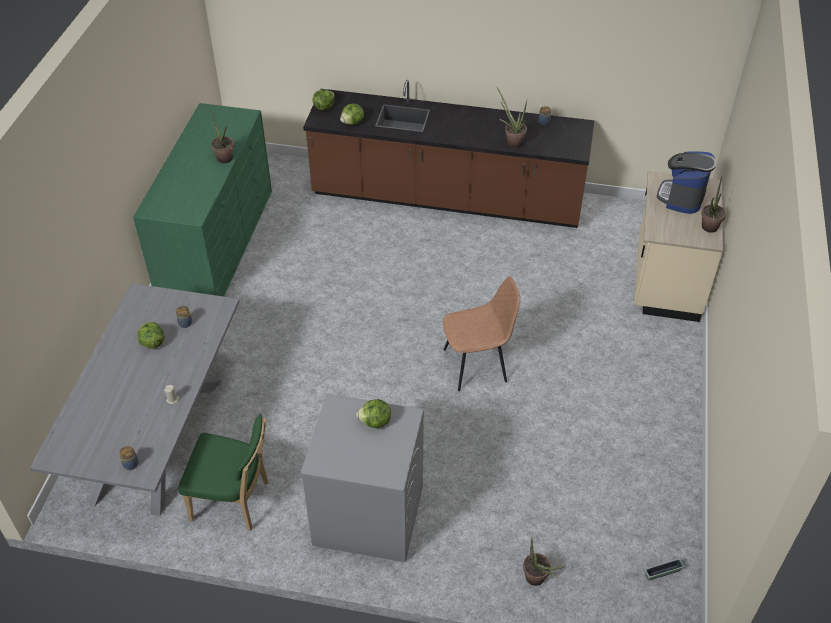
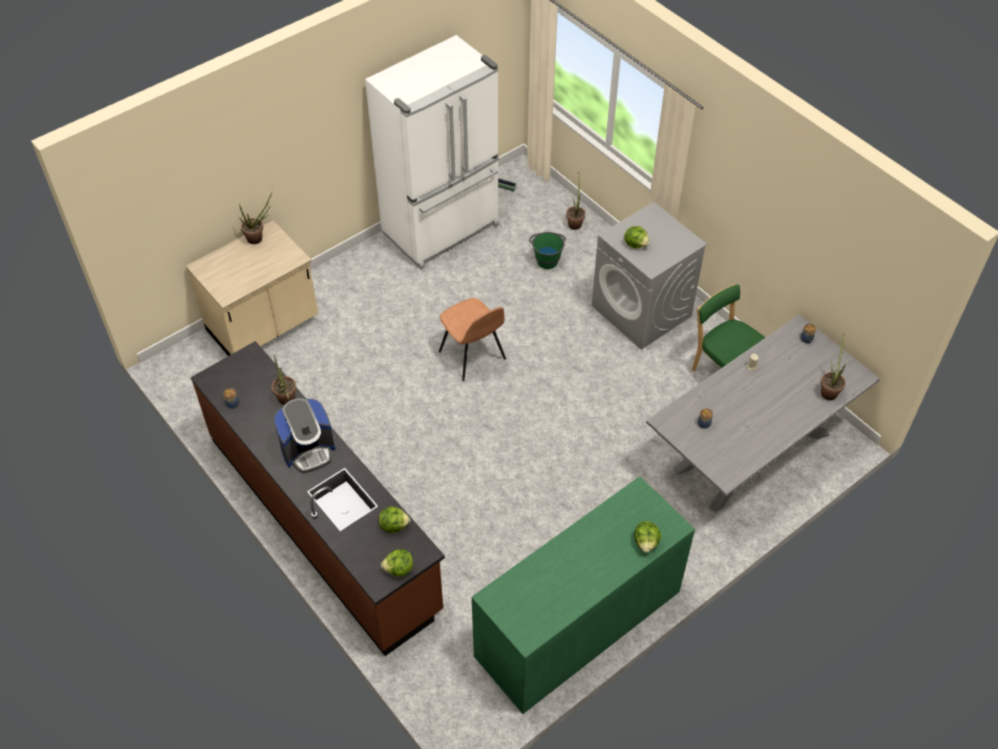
camera: 140 degrees left, 5 degrees up
lettuce [138,322,165,349] -> lettuce moved to [635,521,661,553]
potted plant [211,110,234,163] -> potted plant moved to [821,333,846,400]
brown chair [443,277,520,391] -> brown chair turned 150 degrees counterclockwise [439,298,506,381]
coffee machine [657,151,717,214] -> coffee machine moved to [274,398,335,473]
none -> white fridge [365,35,499,270]
none -> green bucket [529,232,566,269]

